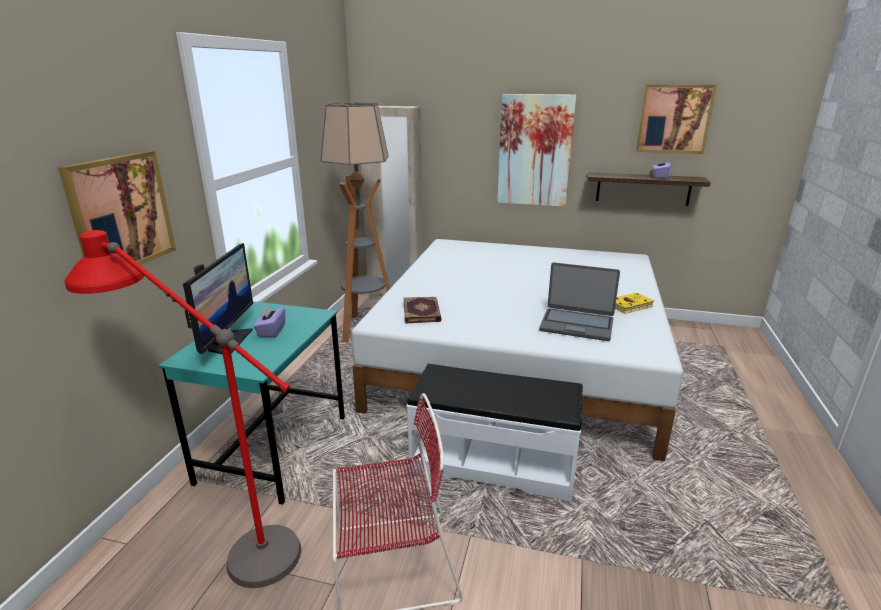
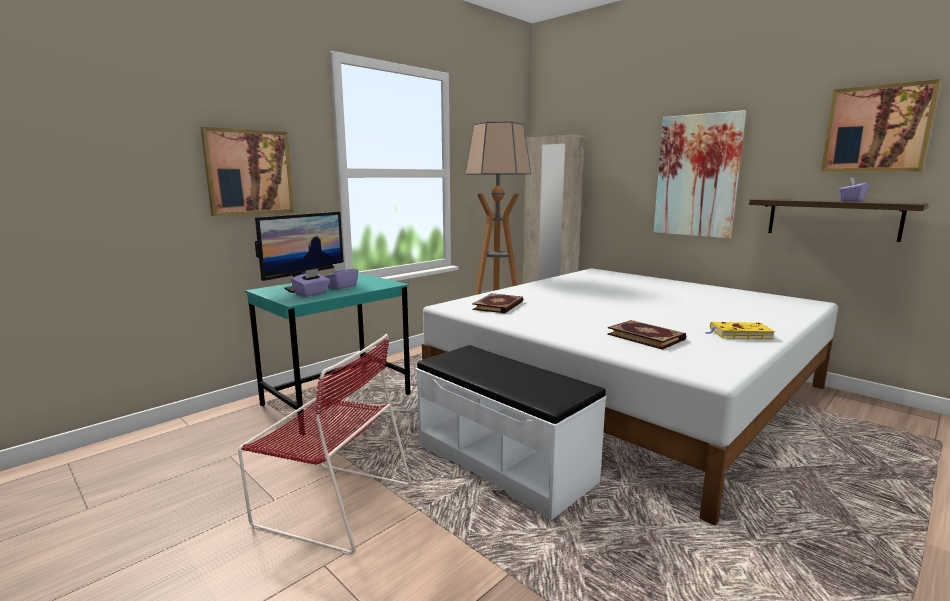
camera: 30 degrees right, 10 degrees down
red floor lamp [65,230,301,588] -> none
laptop [539,263,620,341] -> book [607,320,686,350]
none -> purple tissue box [291,269,330,297]

